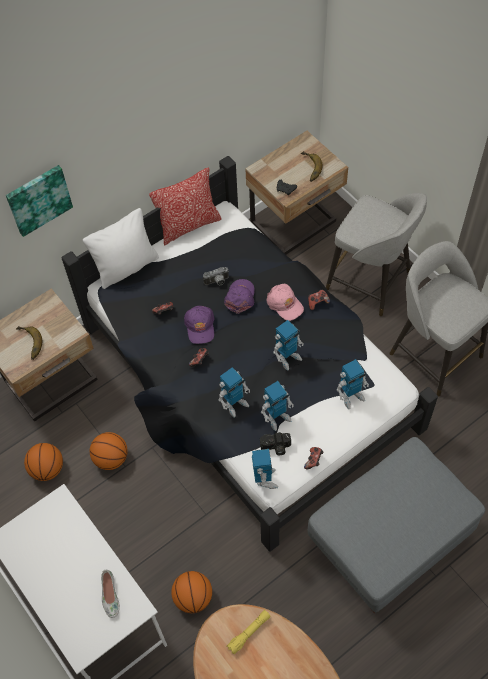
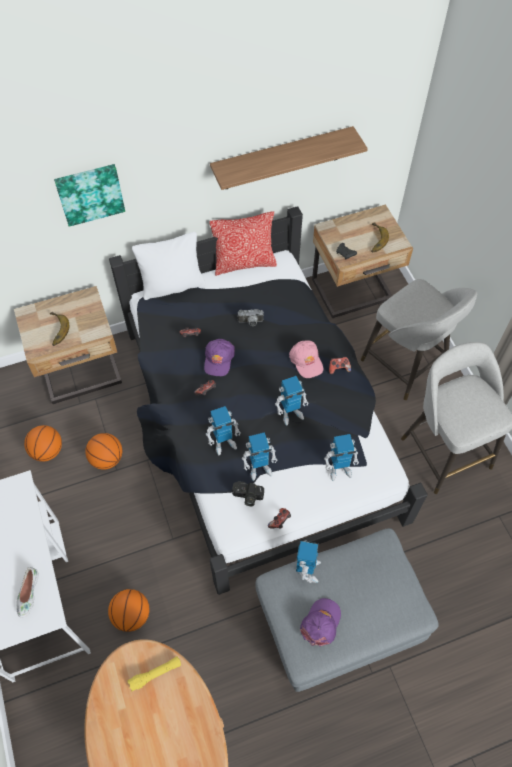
camera: 15 degrees right, 0 degrees up
purple cap [224,279,255,314] -> purple cap moved to [300,598,341,647]
toy robot [252,449,278,489] -> toy robot moved to [296,541,321,583]
none -> shelf [210,126,368,190]

